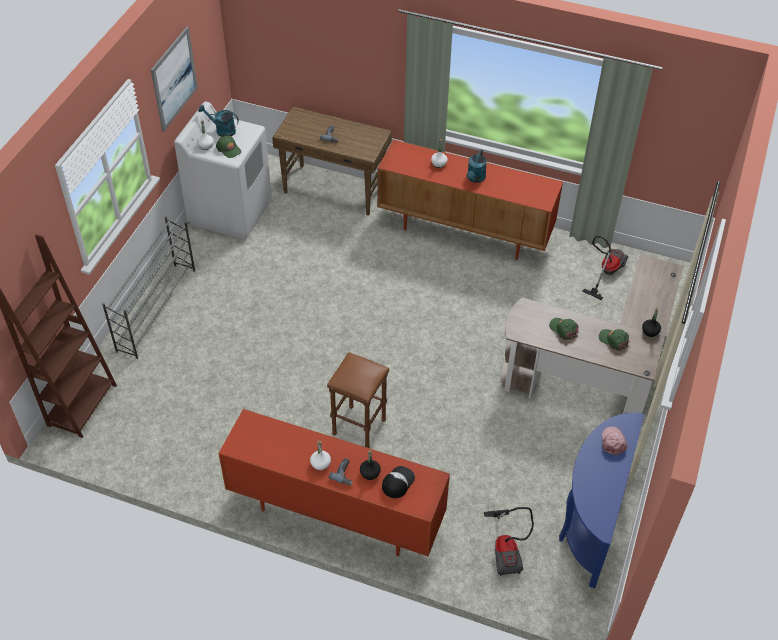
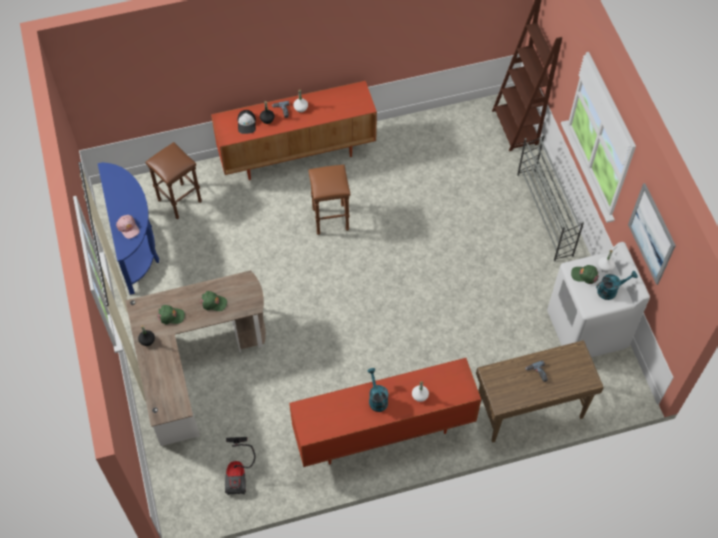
camera: 145 degrees right, 10 degrees up
vacuum cleaner [484,507,534,576] -> brown stool [145,142,202,219]

